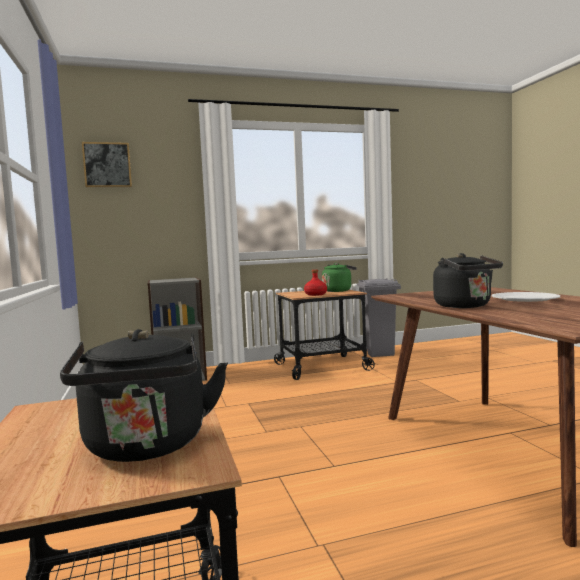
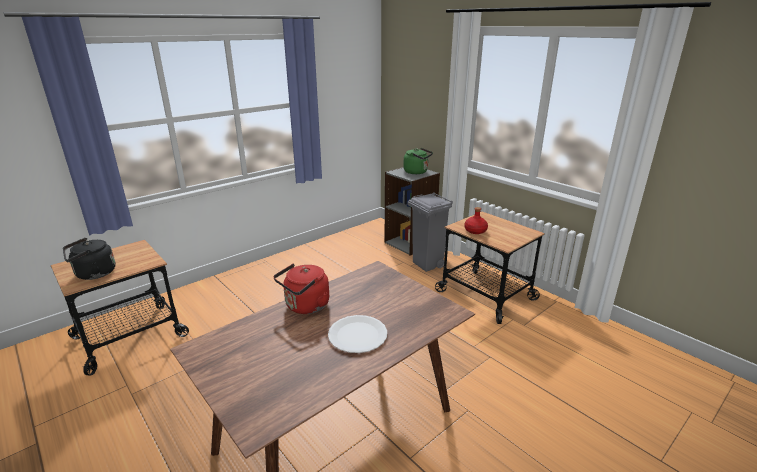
camera: 65 degrees right, 20 degrees up
picture [82,142,132,187] -> none
green kettle [322,263,357,292] -> green kettle moved to [403,148,433,174]
grey trash can [357,278,401,357] -> grey trash can moved to [407,192,453,272]
black kettle [433,253,503,308] -> red kettle [274,263,329,314]

